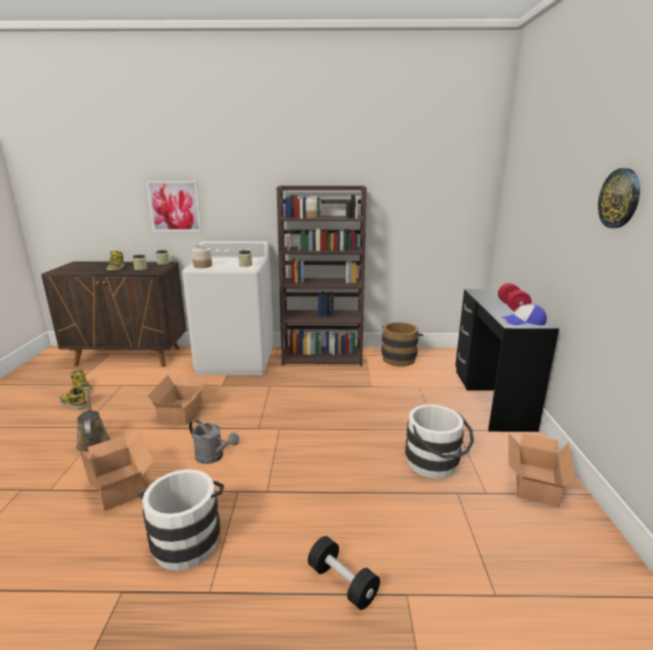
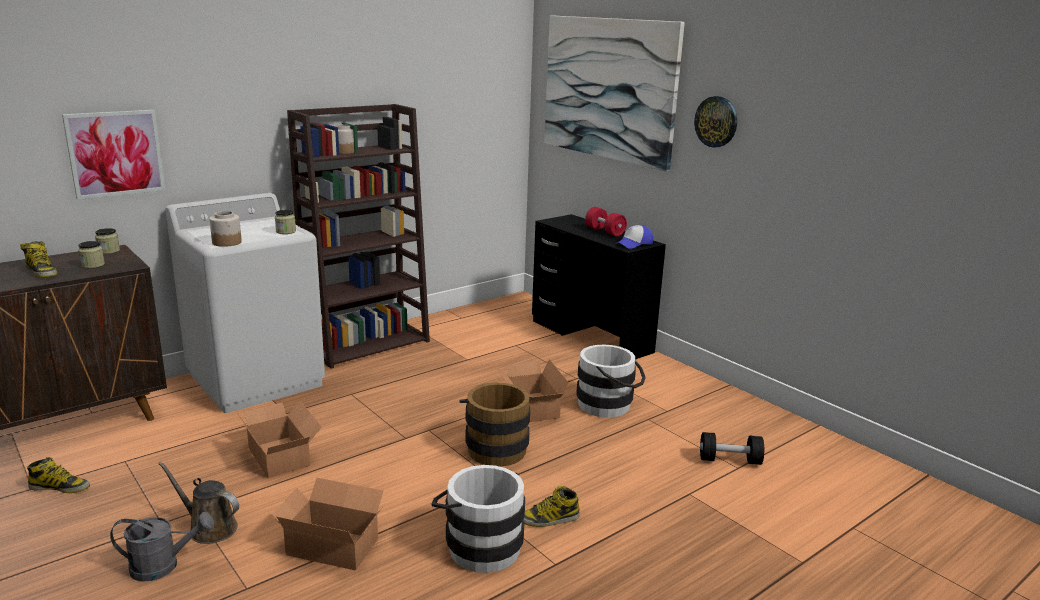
camera: 40 degrees left, 0 degrees up
boot [60,386,88,409] -> boot moved to [523,486,580,527]
grey watering can [189,419,239,464] -> grey watering can moved to [110,512,214,582]
black dumbbell [308,536,380,610] -> black dumbbell moved to [700,432,764,465]
brown bucket [381,322,423,367] -> brown bucket moved to [460,383,535,467]
cardboard box [508,433,576,507] -> cardboard box moved to [497,359,569,422]
none -> picture [545,15,685,172]

